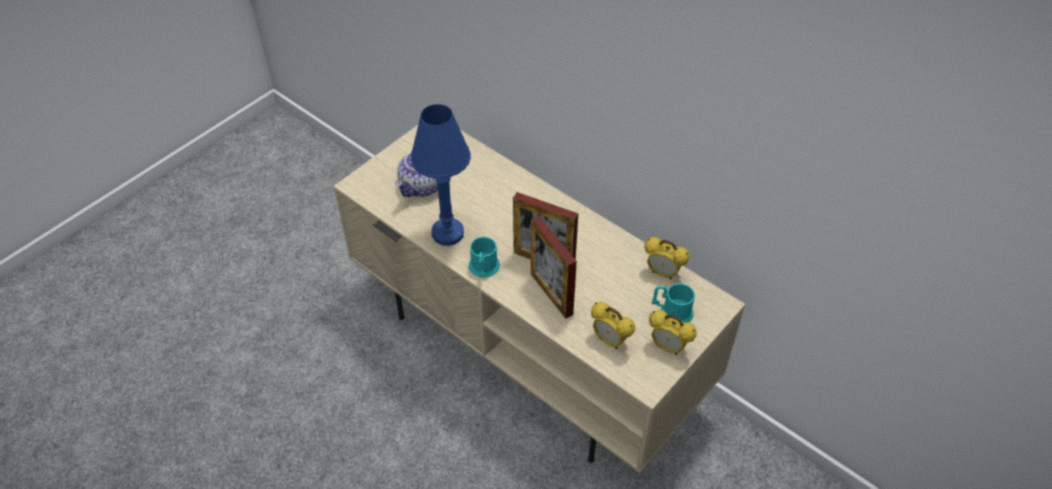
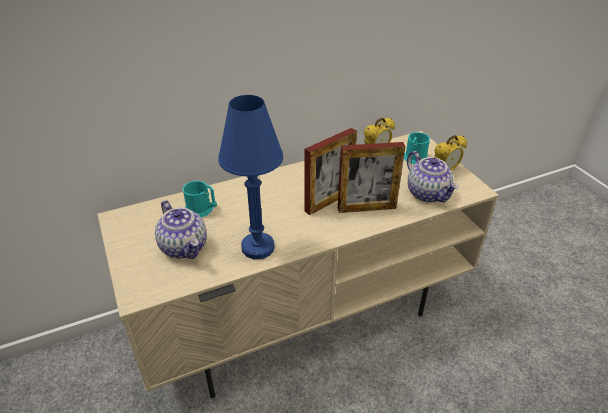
camera: 65 degrees left, 10 degrees down
turquoise mug [468,237,500,278] -> turquoise mug moved to [183,181,217,217]
alarm clock [591,302,635,349] -> teapot [407,151,459,202]

